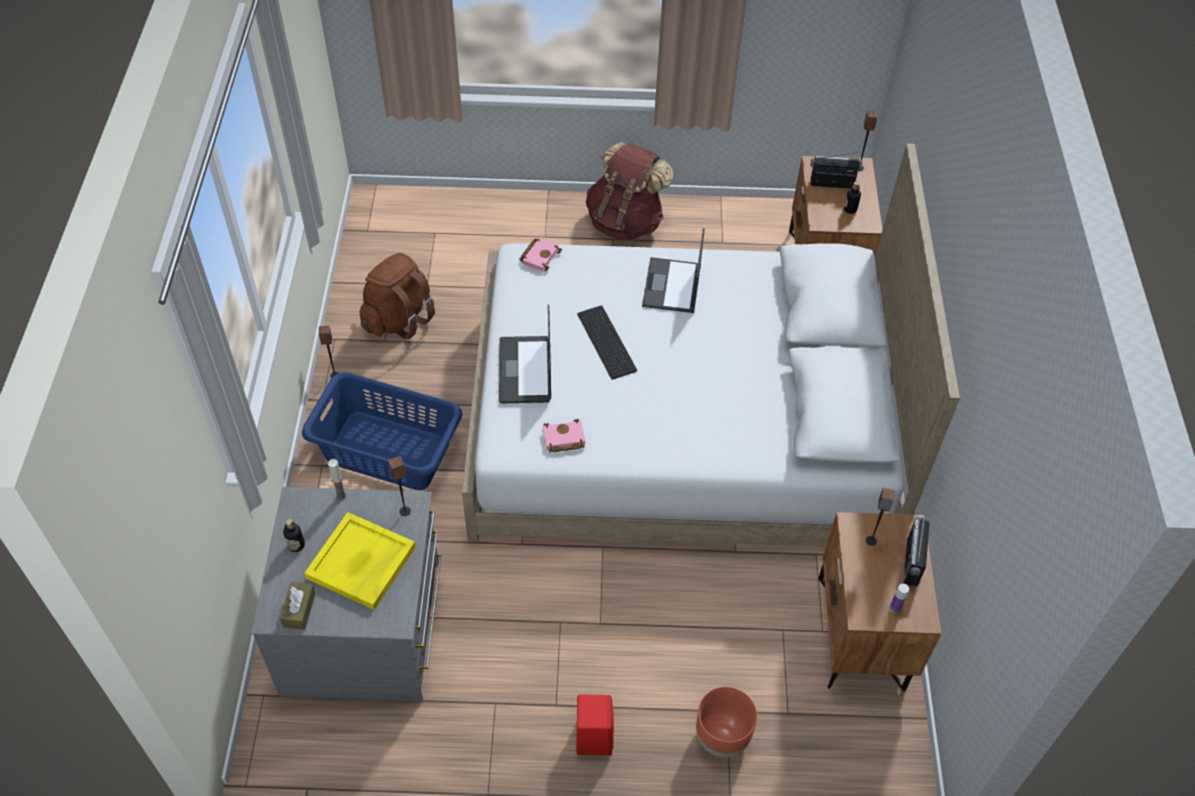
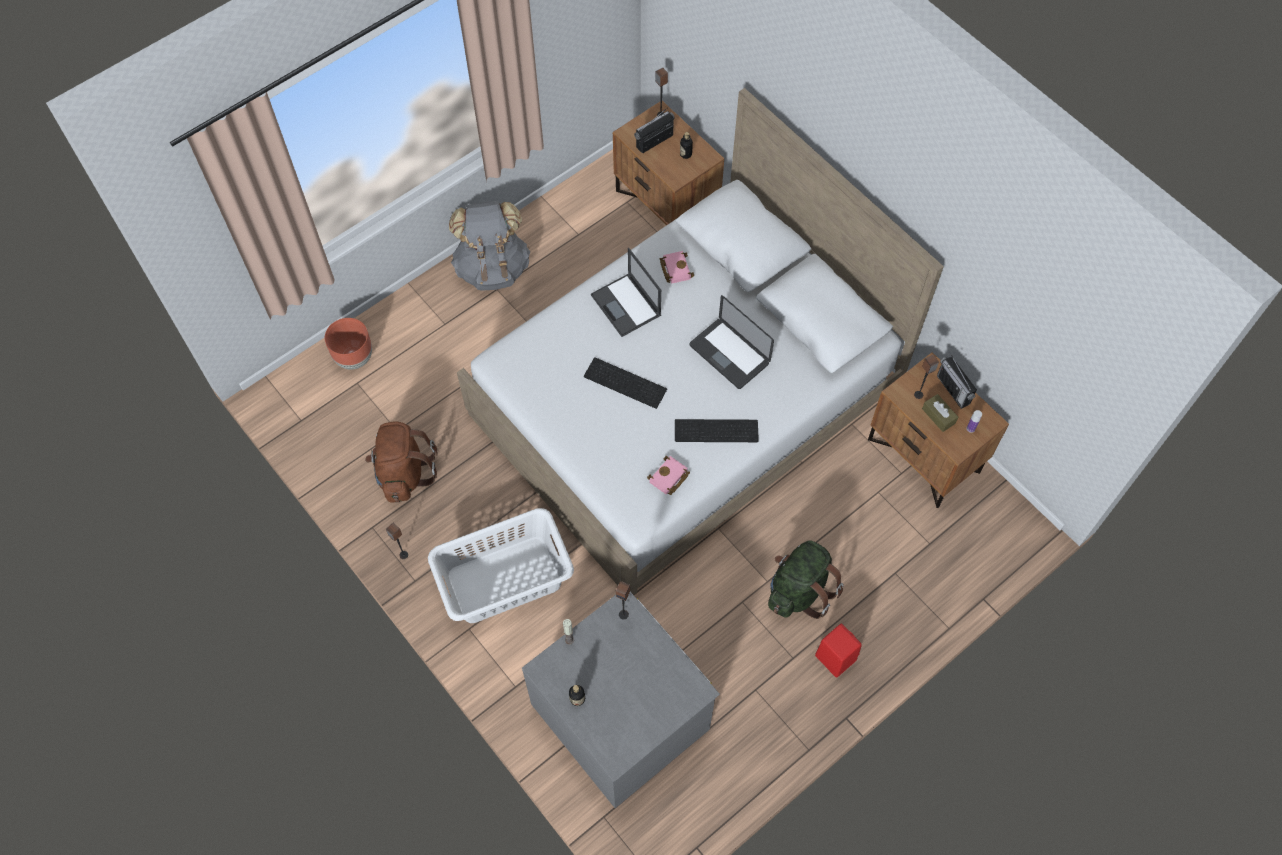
camera: 40 degrees left, 10 degrees up
brown tissue box [280,582,315,630] -> brown tissue box moved to [922,394,958,432]
blue laundry basket [302,372,462,491] -> white laundry basket [428,508,574,623]
yellow tray [304,512,416,610] -> none
laptop [499,305,551,403] -> laptop moved to [689,295,774,389]
pink book [519,238,562,272] -> pink book moved to [660,251,695,284]
brown backpack [586,142,673,241] -> grey backpack [449,201,531,291]
brown planter [696,687,757,757] -> brown planter moved to [325,318,372,370]
none -> keyboard [675,419,759,442]
none -> green backpack [768,540,844,619]

